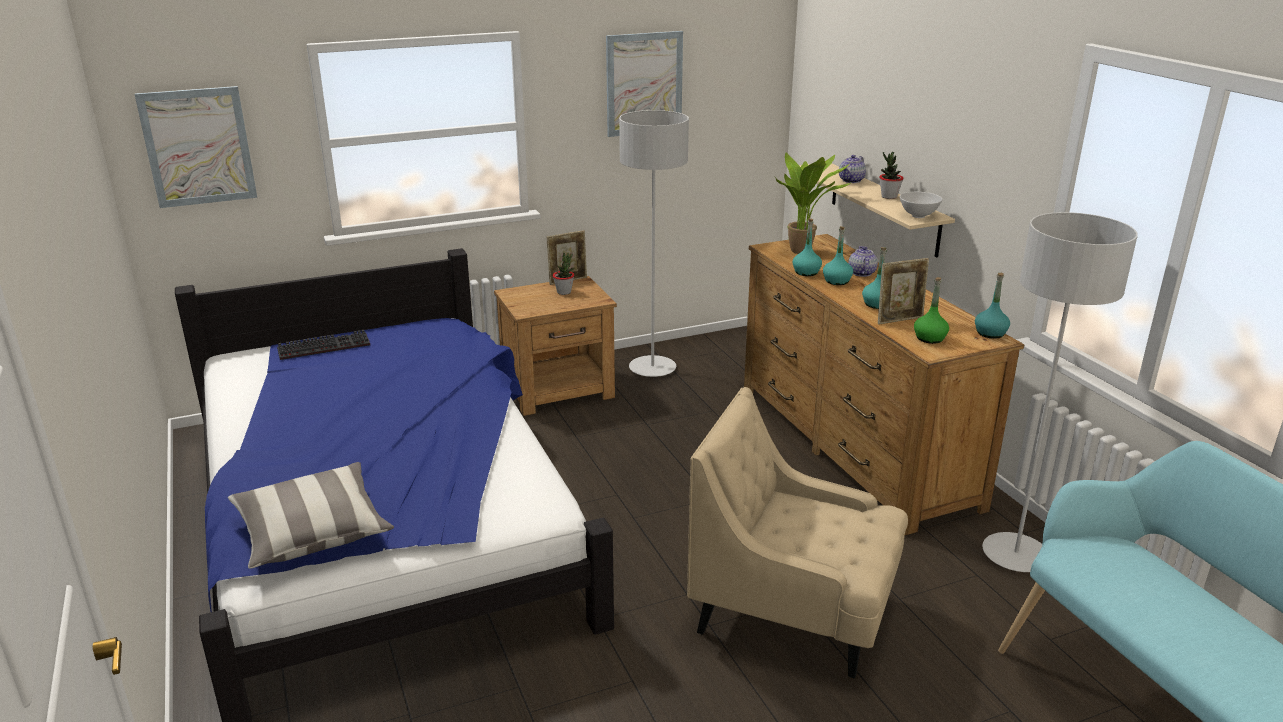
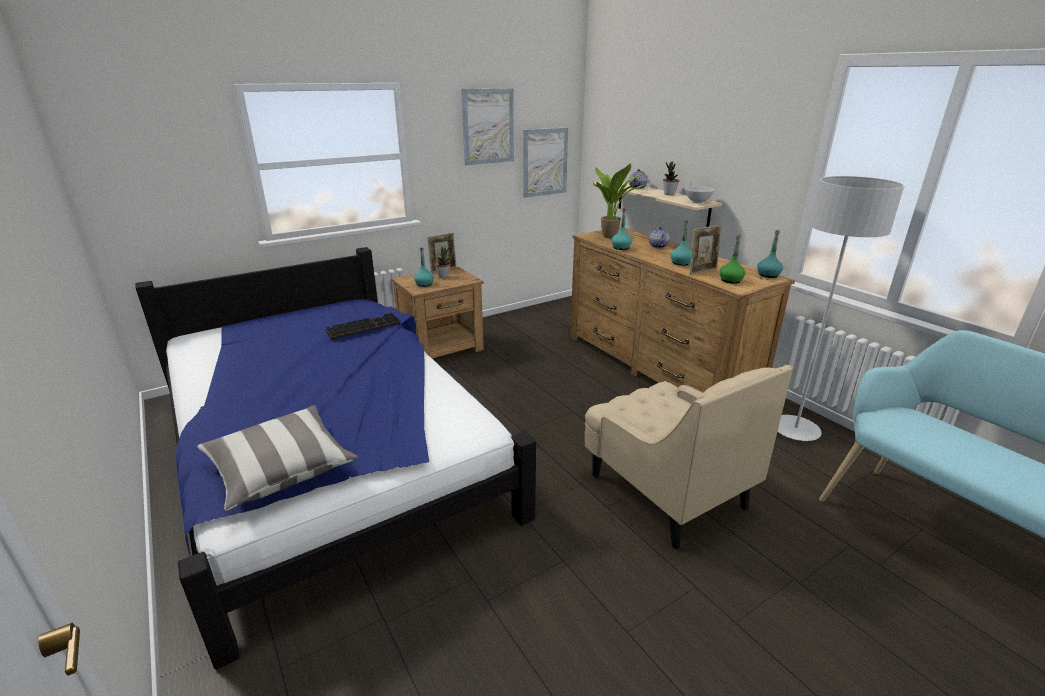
camera: 10 degrees left, 0 degrees up
picture [135,86,257,208] -> picture moved to [523,127,568,198]
keyboard [277,330,370,360] -> keyboard moved to [326,312,401,339]
grey floor lamp [619,110,689,377] -> none
beige armchair [687,387,908,678] -> beige armchair turned 135 degrees counterclockwise [585,365,793,549]
turquoise bottle [823,226,853,285] -> turquoise bottle moved to [414,247,434,287]

